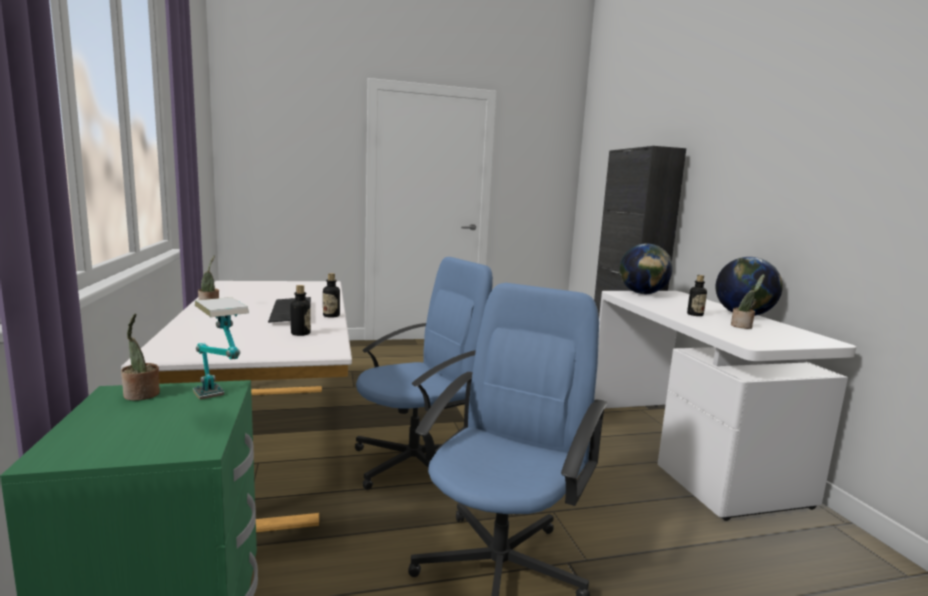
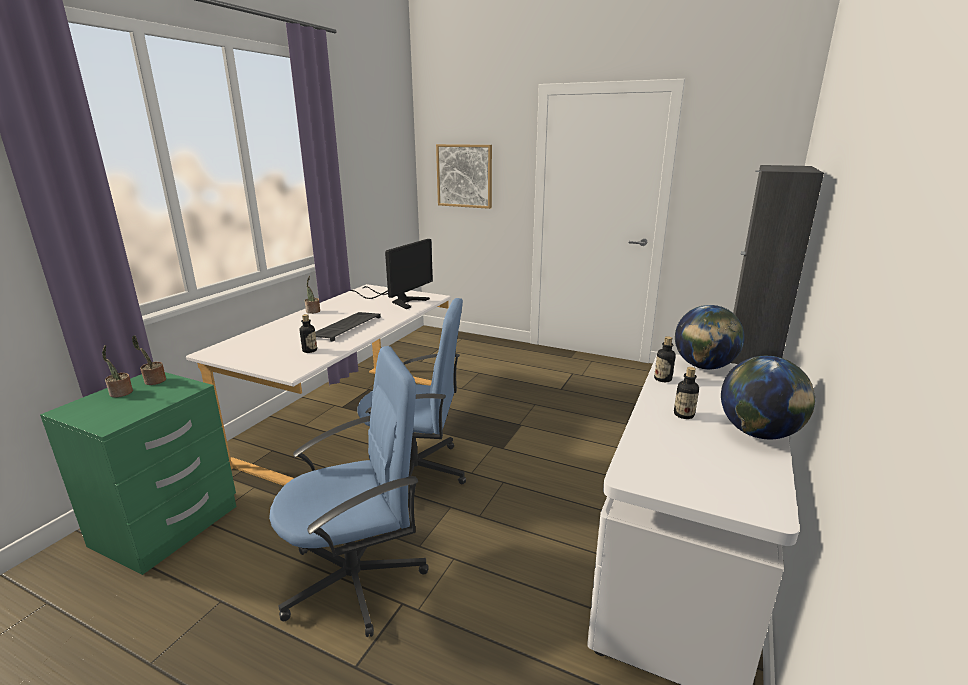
camera: 40 degrees right, 10 degrees up
table lamp [193,297,249,400] -> none
bottle [323,273,340,318] -> bottle moved to [654,336,676,382]
potted plant [731,274,765,329] -> potted plant moved to [102,345,133,397]
none -> monitor [350,239,433,309]
none -> picture [436,144,492,209]

